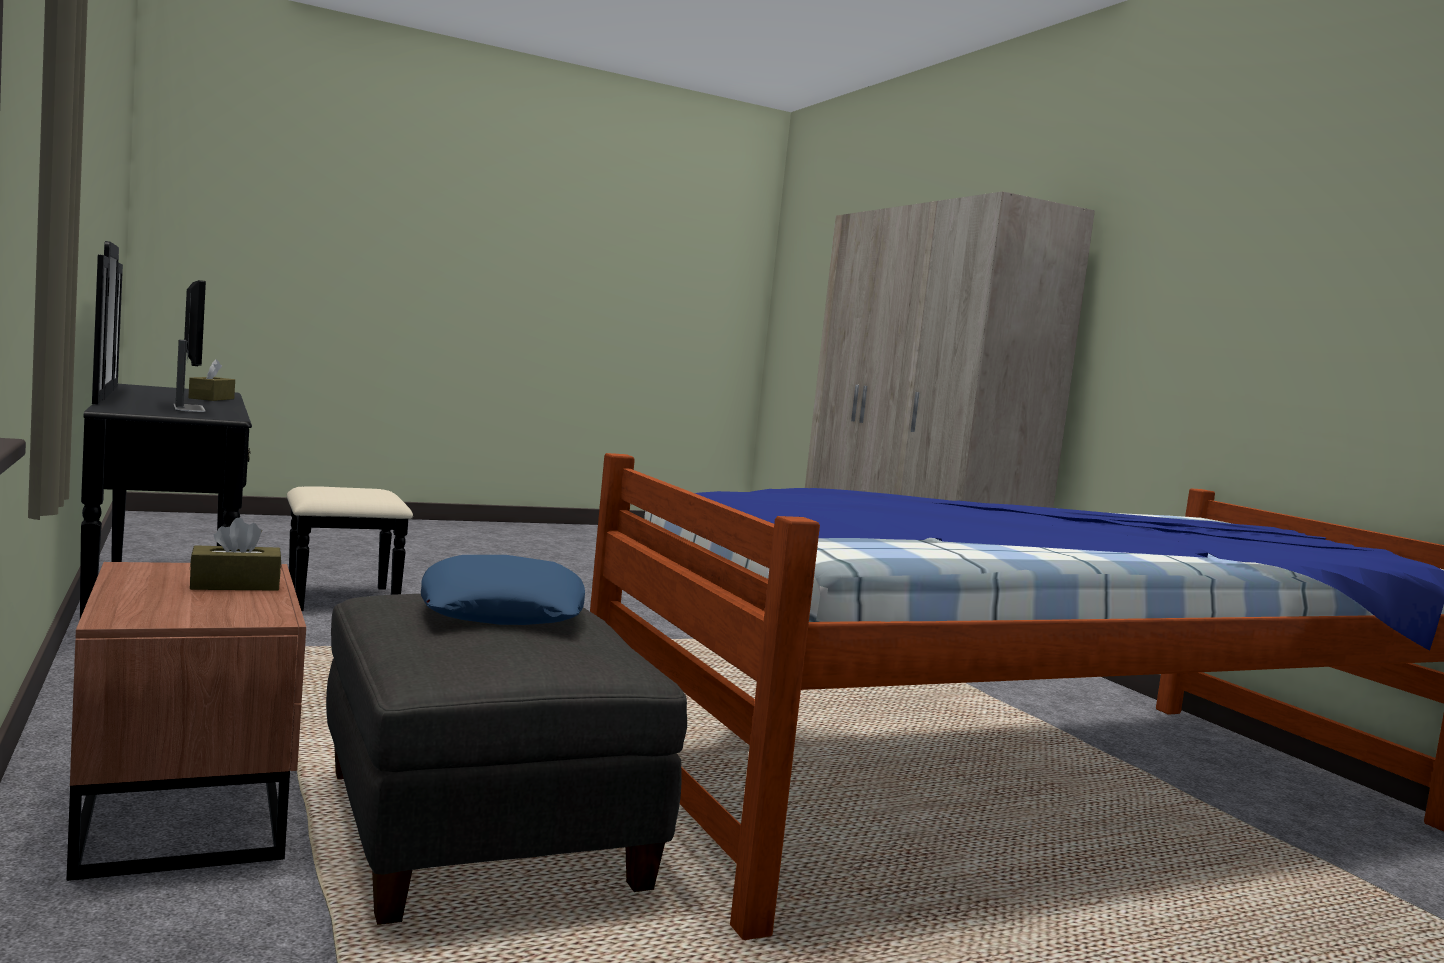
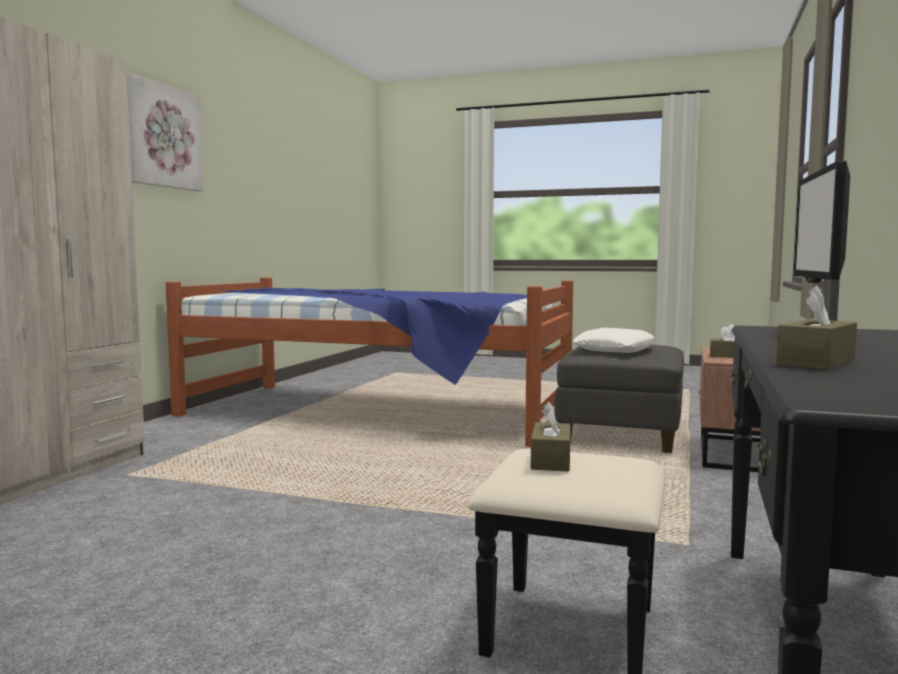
camera: 135 degrees left, 0 degrees up
blue pillow [421,555,585,625] -> white pillow [572,328,655,353]
none -> picture [127,73,204,192]
none -> brown tissue box [531,402,571,472]

